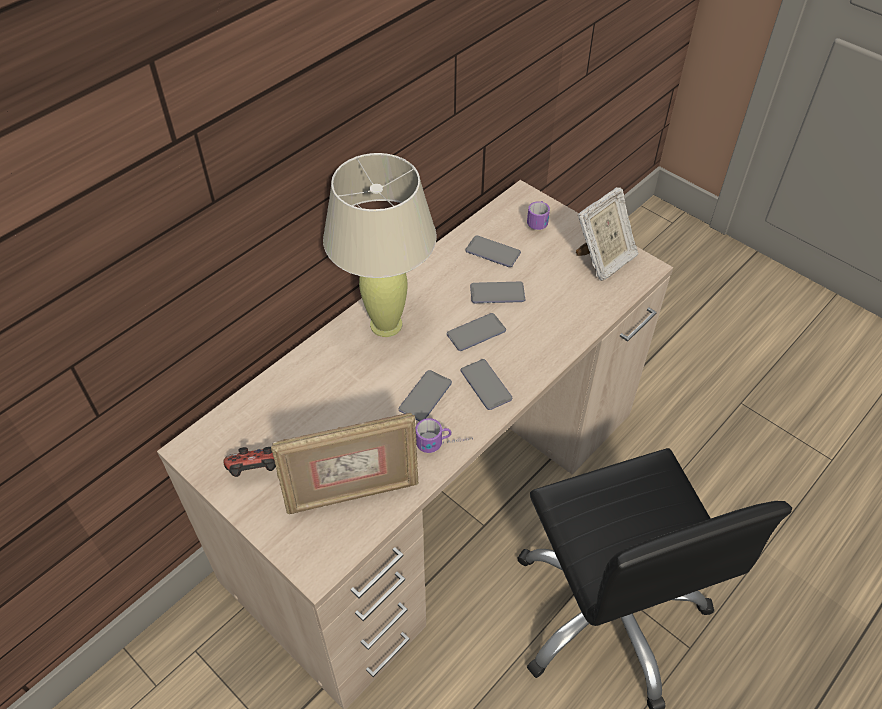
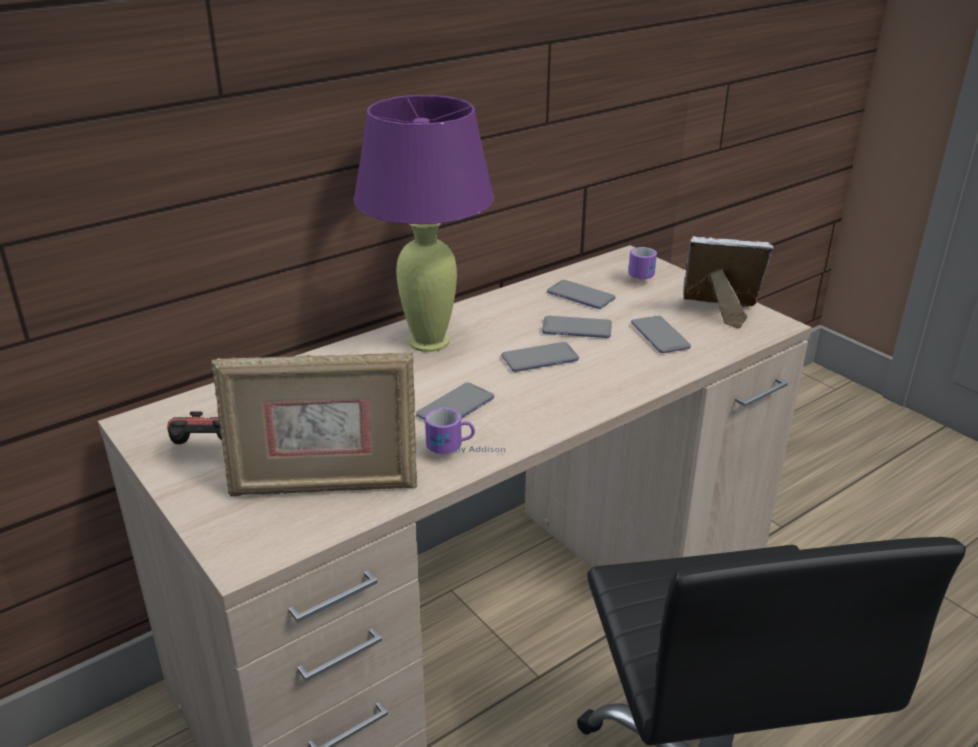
camera: 10 degrees right, 20 degrees down
beige table lamp [323,153,437,337] -> purple table lamp [354,95,494,352]
phone [461,359,512,410] -> phone moved to [631,316,691,353]
picture frame [576,187,639,281] -> picture frame turned 135 degrees counterclockwise [683,236,774,329]

